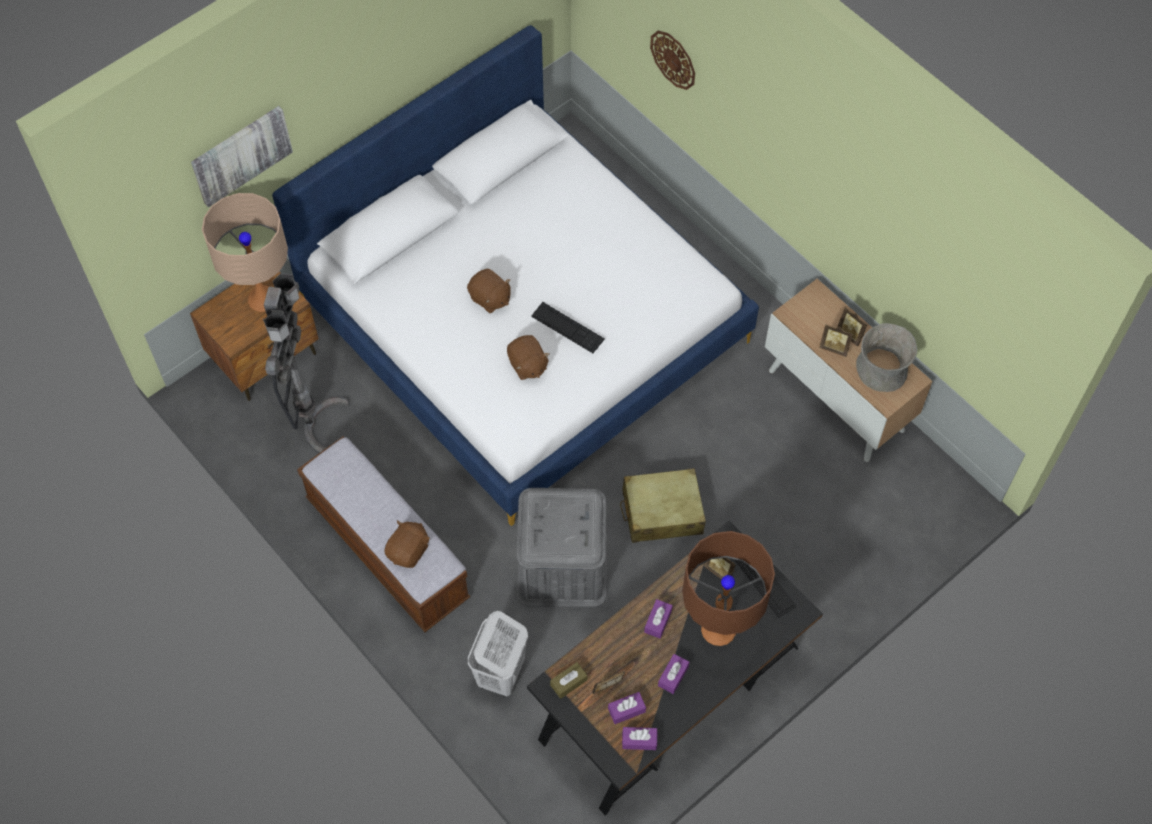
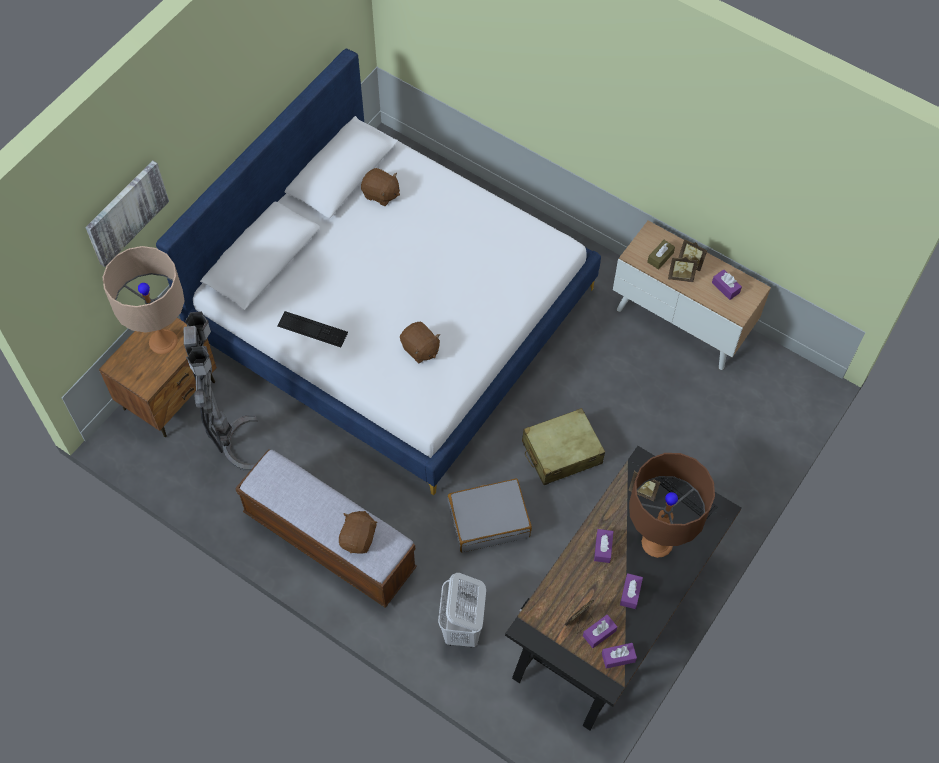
camera: 15 degrees left, 0 degrees up
brown plush toy [467,269,511,314] -> brown plush toy moved to [361,168,400,206]
grey storage box [516,488,607,608] -> grey suitcase [448,478,532,552]
keyboard [531,302,605,353] -> keyboard moved to [277,311,348,347]
brown tissue box [550,662,587,699] -> brown tissue box moved to [647,240,675,270]
wall clock [650,31,695,90] -> none
grey vase [856,323,917,392] -> purple tissue box [712,269,742,300]

